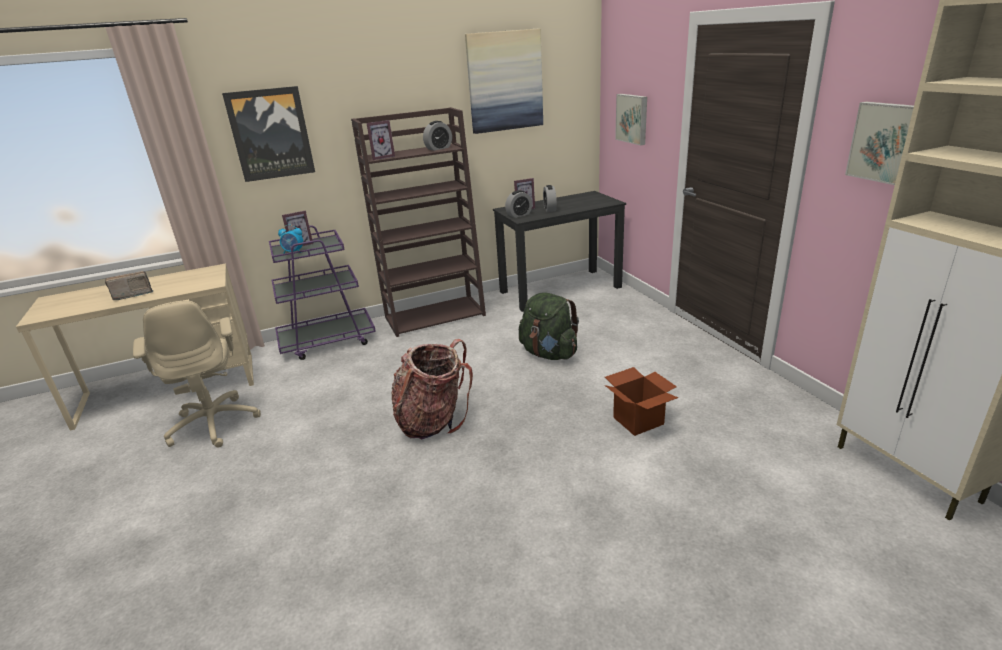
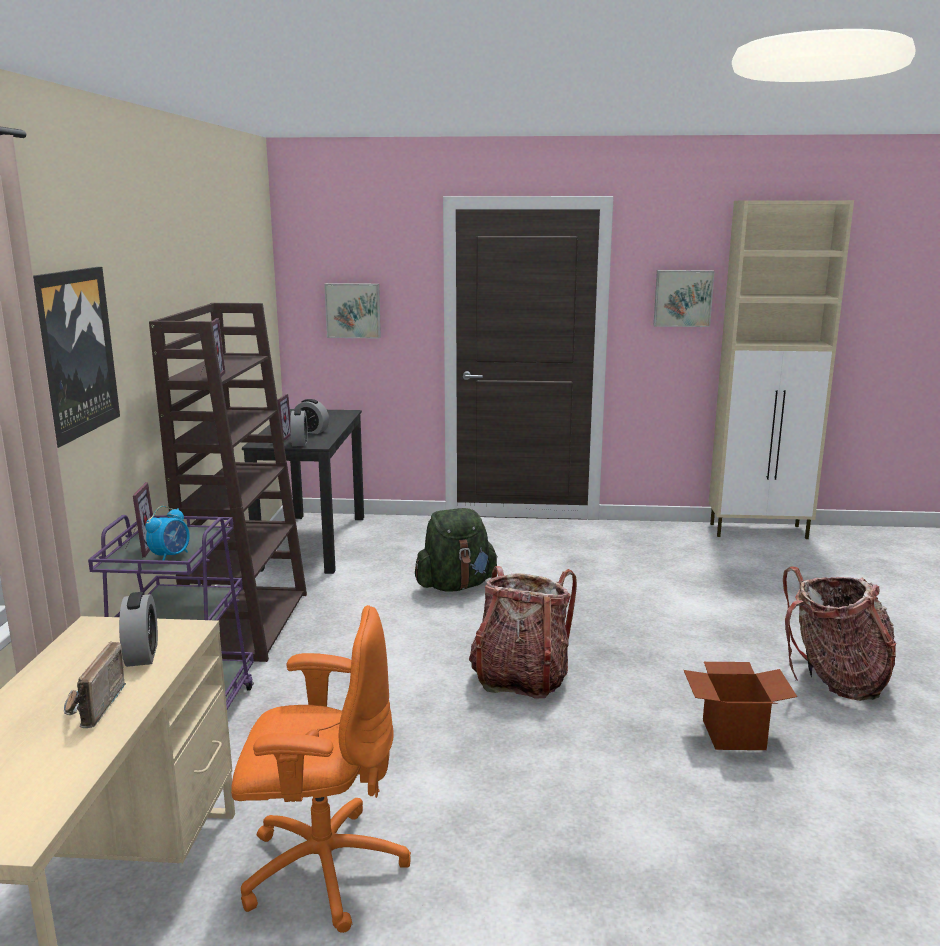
camera: 65 degrees left, 10 degrees down
beige office chair [133,301,261,447] -> orange office chair [231,605,411,933]
alarm clock [423,121,452,151] -> alarm clock moved to [119,592,158,667]
picture [465,28,543,134] -> none
cardboard box [605,367,678,436] -> cardboard box moved to [684,662,797,750]
none -> backpack [783,566,896,701]

